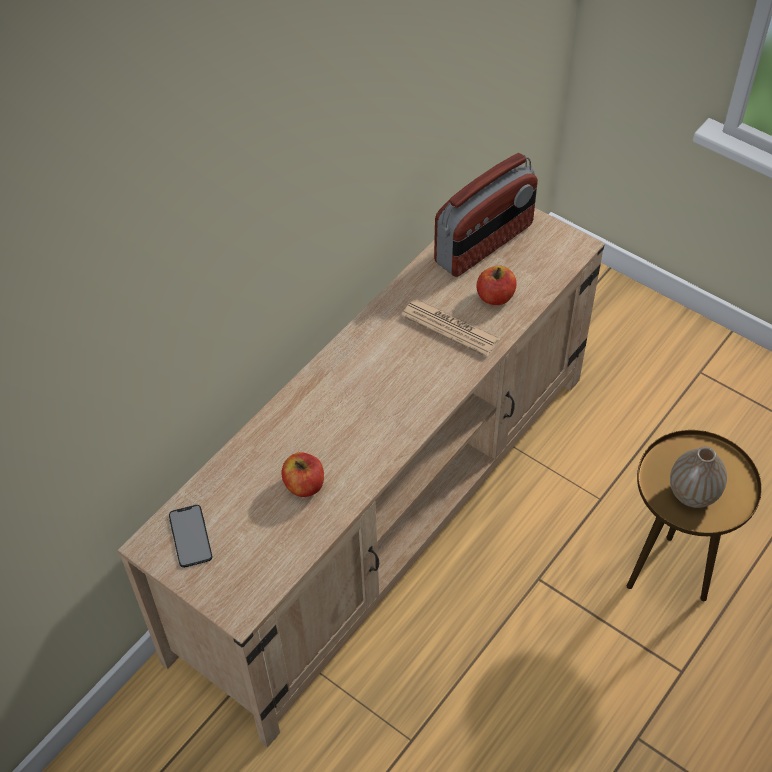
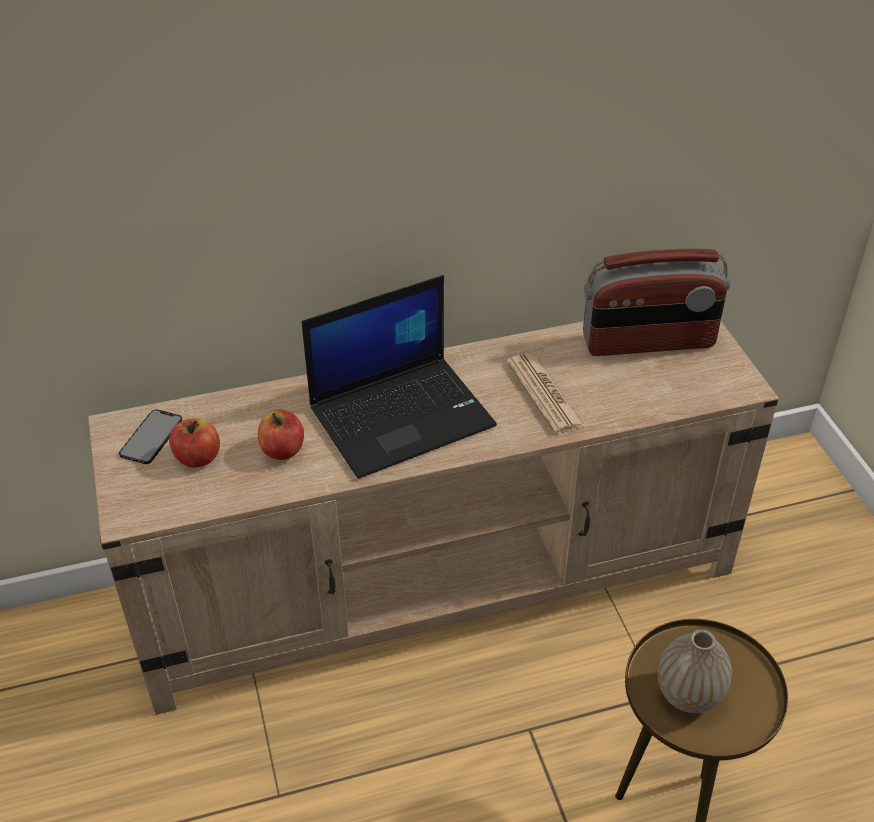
camera: 35 degrees right, 10 degrees down
apple [476,266,517,305] -> apple moved to [169,419,220,468]
none -> laptop [302,275,497,479]

